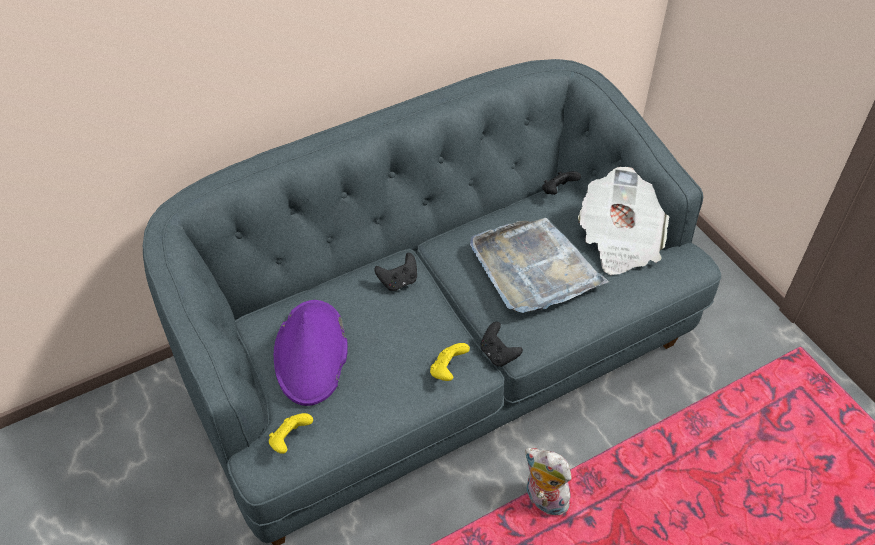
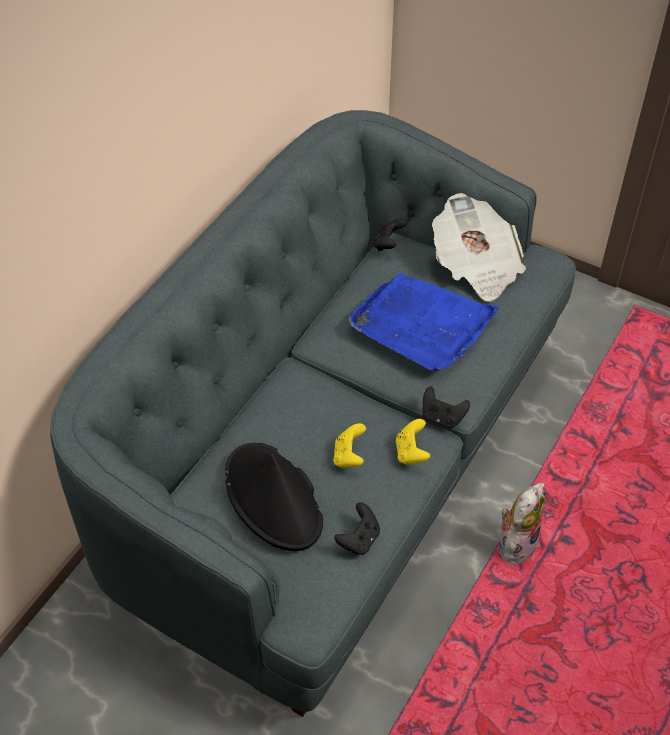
camera: 30 degrees left, 0 degrees up
yellow game controller [269,413,313,454] -> yellow game controller moved to [333,423,366,468]
purple hat [274,300,348,406] -> black hat [225,443,323,551]
black game controller [374,253,417,291] -> black game controller moved to [334,502,380,555]
grey tray [470,218,609,313] -> blue tray [348,273,500,371]
plush toy [525,448,575,515] -> plush toy turned 120 degrees clockwise [499,483,546,564]

